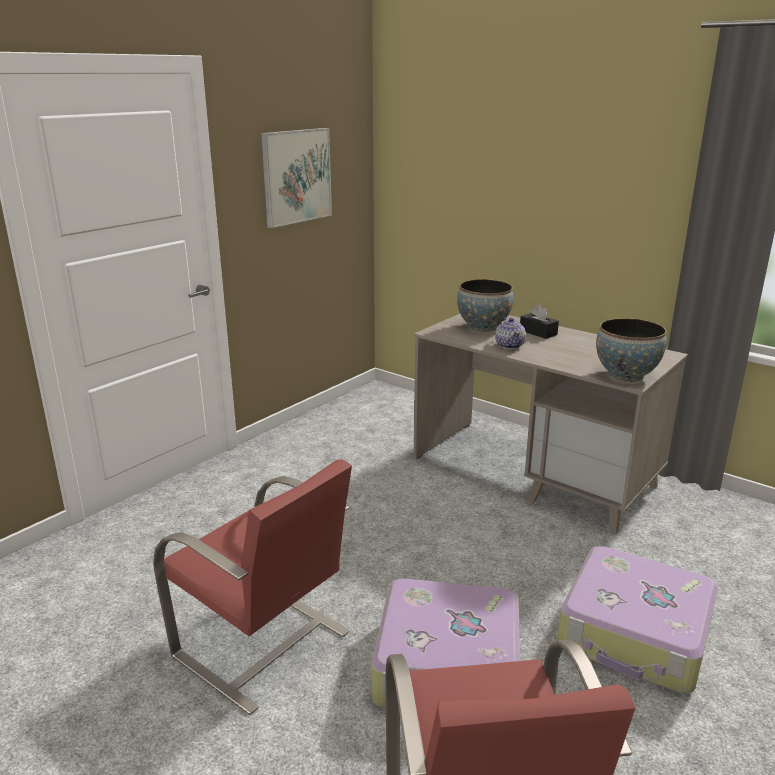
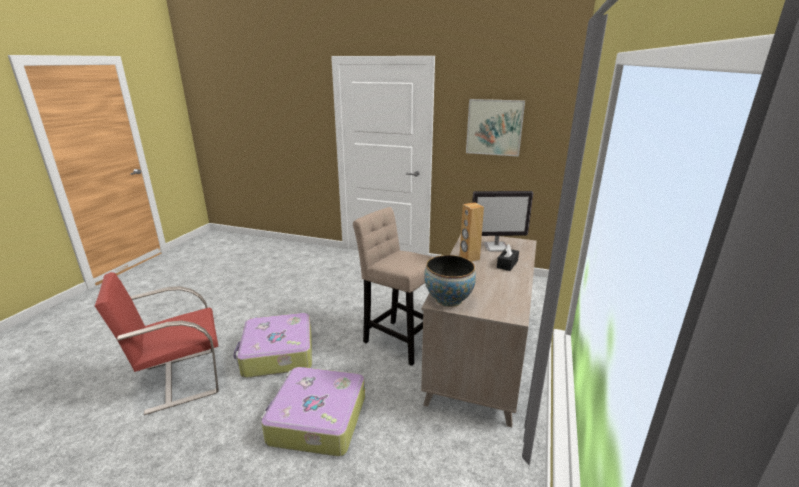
camera: 70 degrees right, 0 degrees up
red chair [153,459,352,715] -> none
bowl [457,279,513,332] -> monitor [472,191,533,252]
teapot [495,318,526,349] -> brown speaker [460,202,484,262]
none -> beige stool [353,207,433,366]

